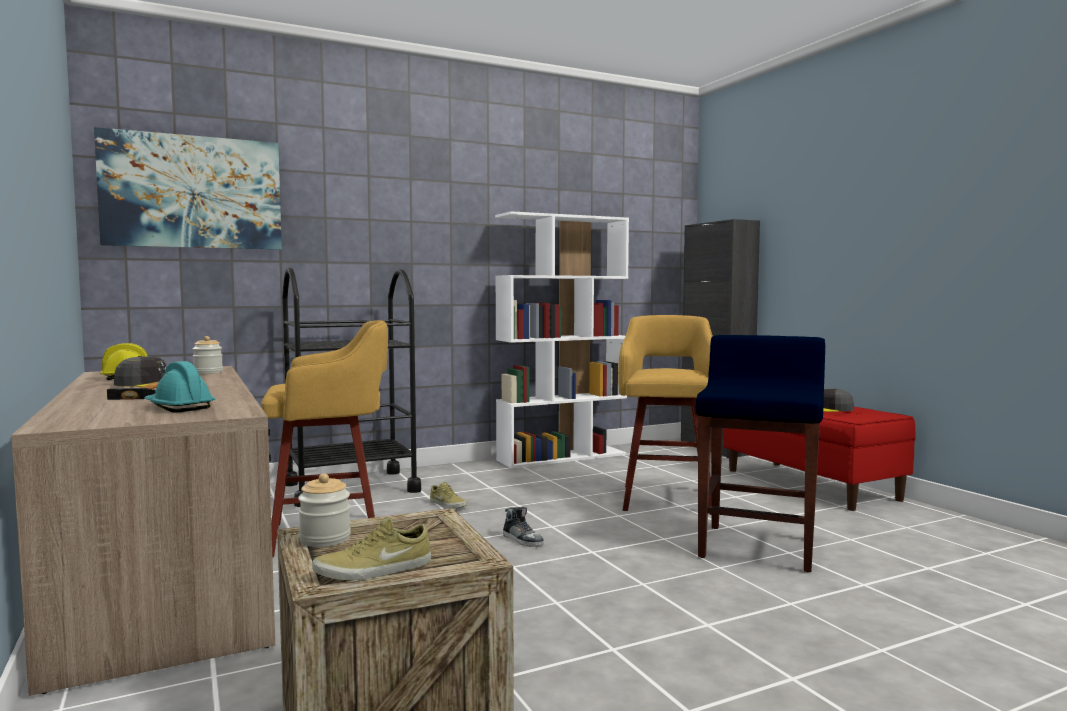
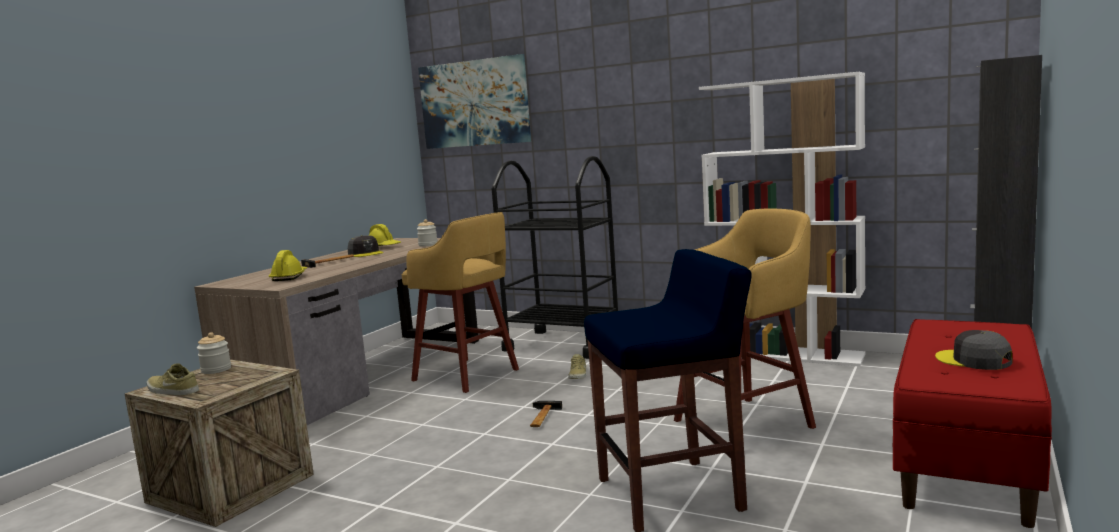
camera: 55 degrees right, 5 degrees up
turquoise hard hat [144,361,215,412] -> yellow hard hat [269,250,307,281]
shoe [503,507,544,547] -> hammer [530,401,562,427]

